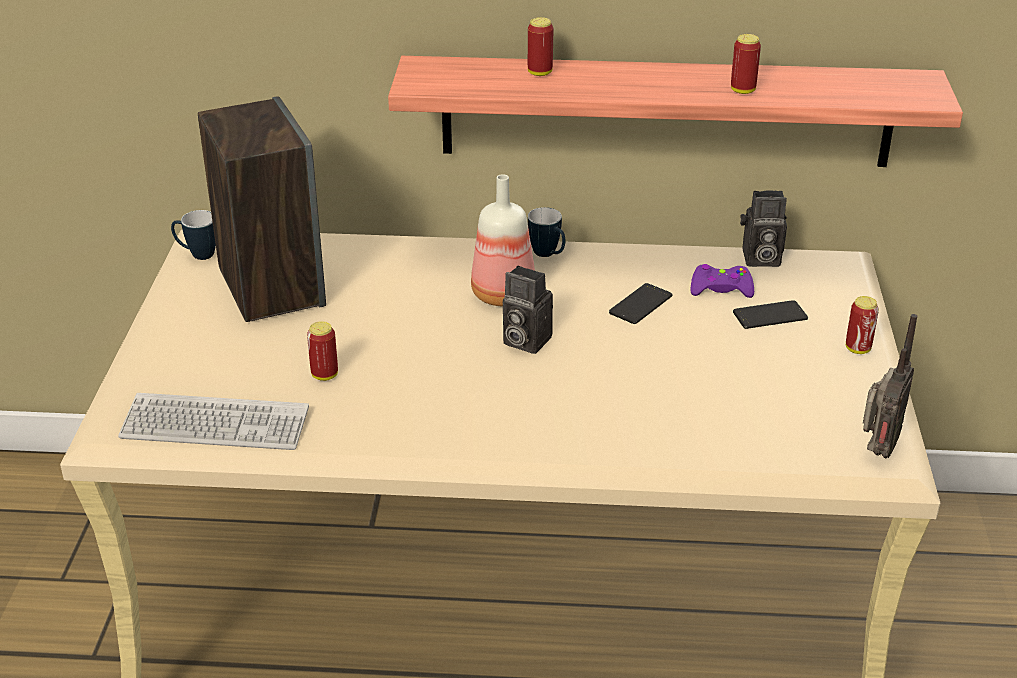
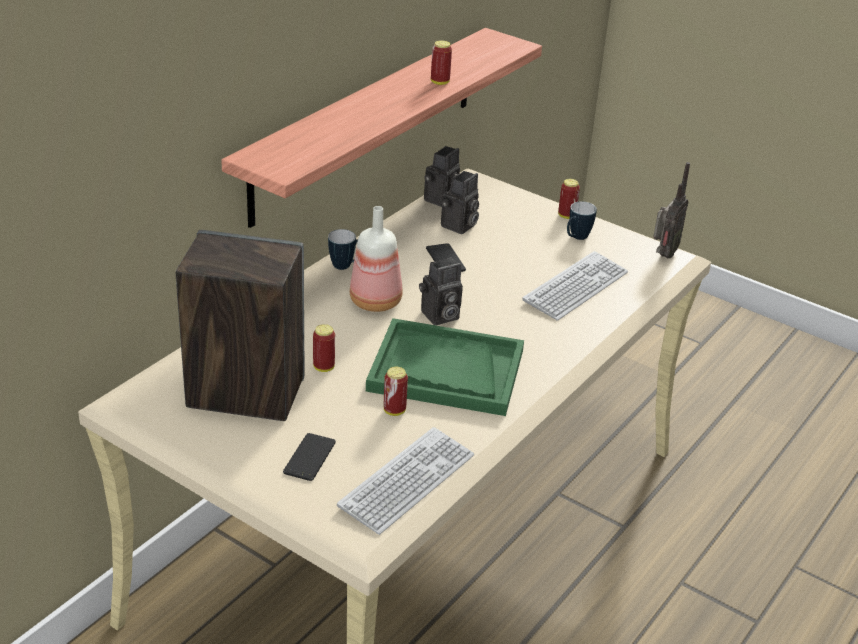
camera: 60 degrees left, 0 degrees up
mug [171,210,216,260] -> mug moved to [567,201,597,240]
can [528,17,553,76] -> can moved to [313,324,335,372]
purple game controller [690,264,754,298] -> camera [441,171,479,234]
phone [733,300,808,329] -> phone moved to [283,433,336,481]
radio [863,314,917,458] -> radio turned 60 degrees clockwise [653,162,690,258]
none -> green tray [366,318,524,416]
none -> keyboard [522,251,628,320]

